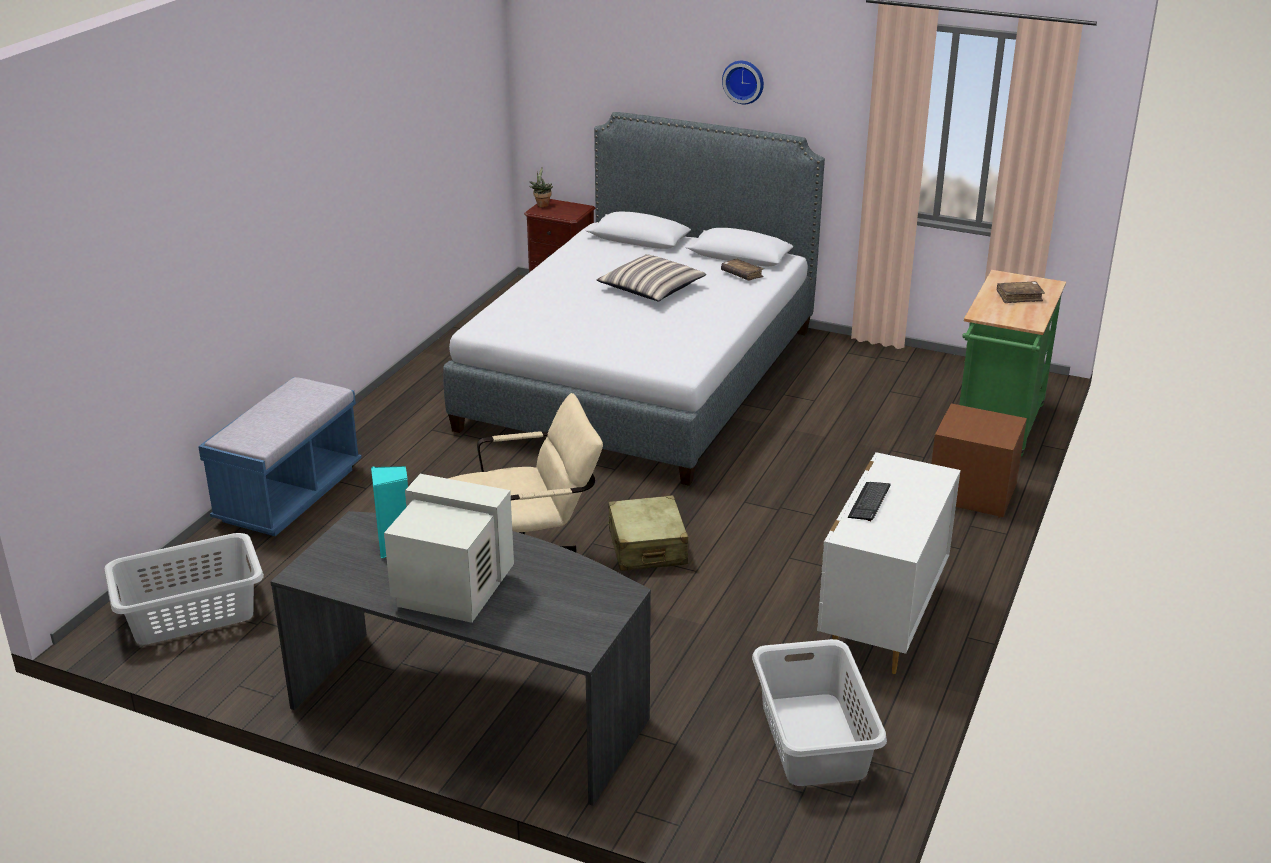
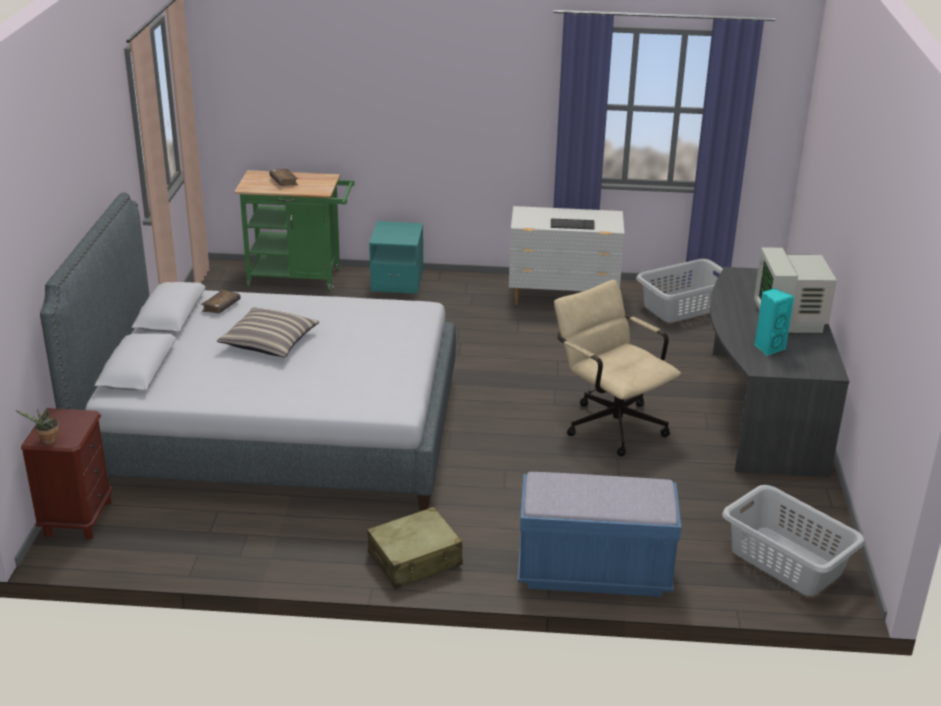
camera: 110 degrees left, 0 degrees up
beige suitcase [608,495,688,571] -> beige suitcase moved to [367,507,463,589]
wall clock [722,61,764,104] -> none
brown nightstand [931,403,1027,518] -> turquoise nightstand [369,221,423,294]

